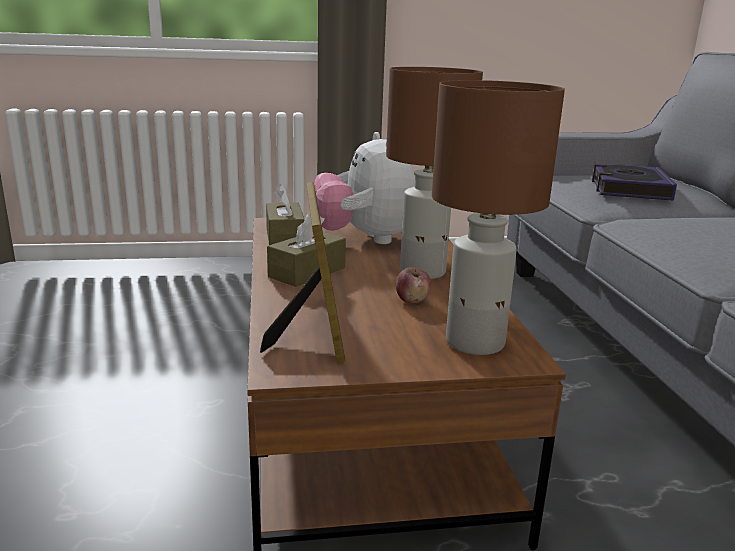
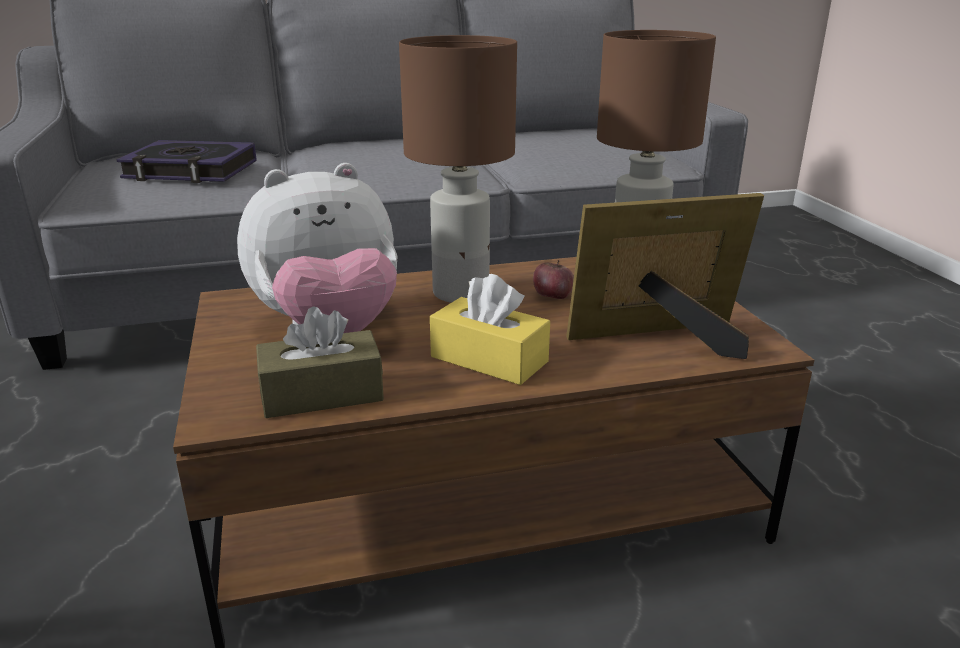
camera: 95 degrees left, 5 degrees up
brown tissue box [267,212,346,287] -> yellow tissue box [430,274,550,385]

